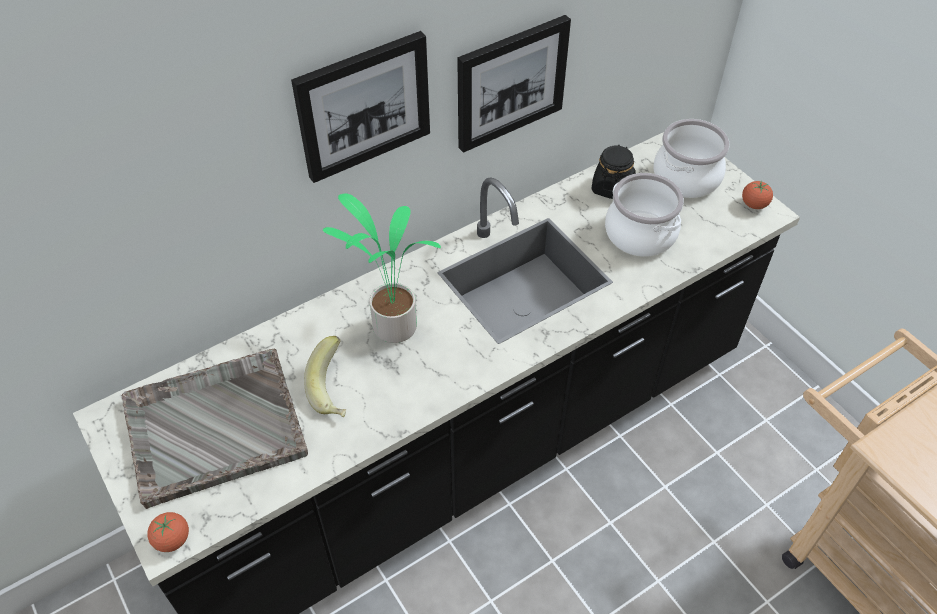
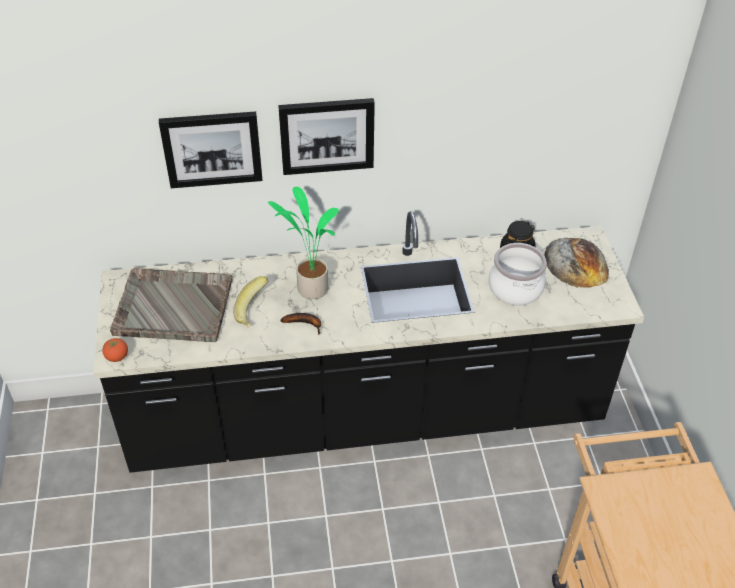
camera: 25 degrees right, 5 degrees down
picture [457,15,571,153] -> picture moved to [159,111,263,188]
cooking pot [654,119,730,198] -> bread [544,238,609,288]
tomato [742,181,773,209] -> none
none -> banana [281,313,321,335]

